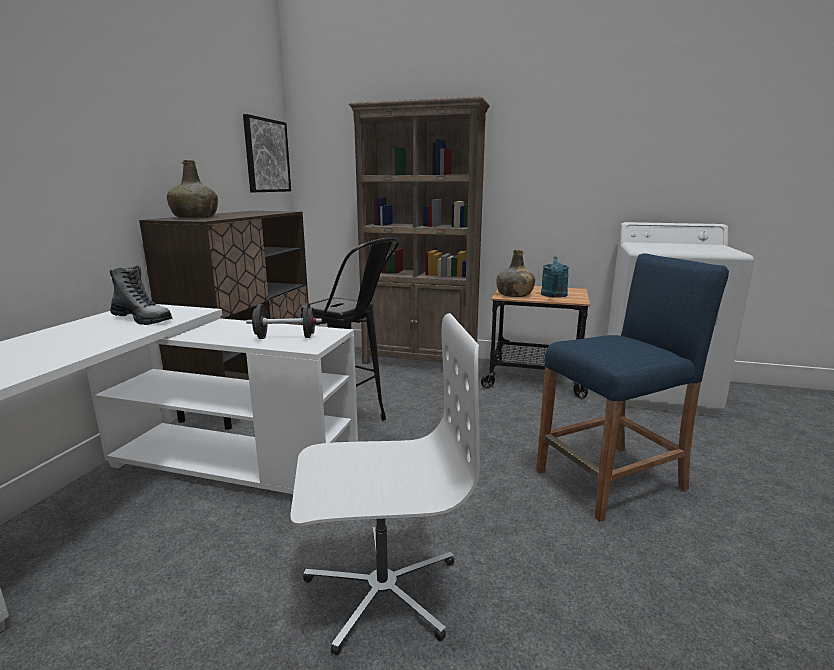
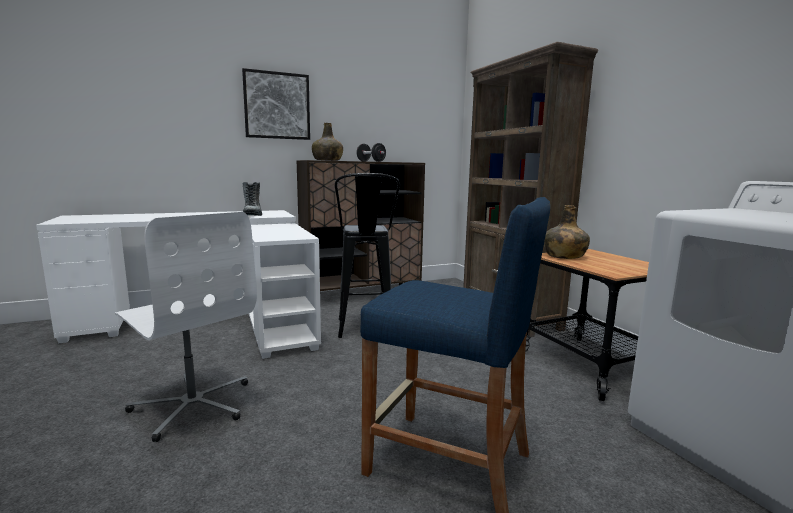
camera: 50 degrees right, 5 degrees down
picture [243,114,291,192] -> picture moved to [242,68,310,140]
black dumbbell [246,303,322,339] -> black dumbbell moved to [356,143,386,162]
turquoise watering can [541,257,569,298] -> none

